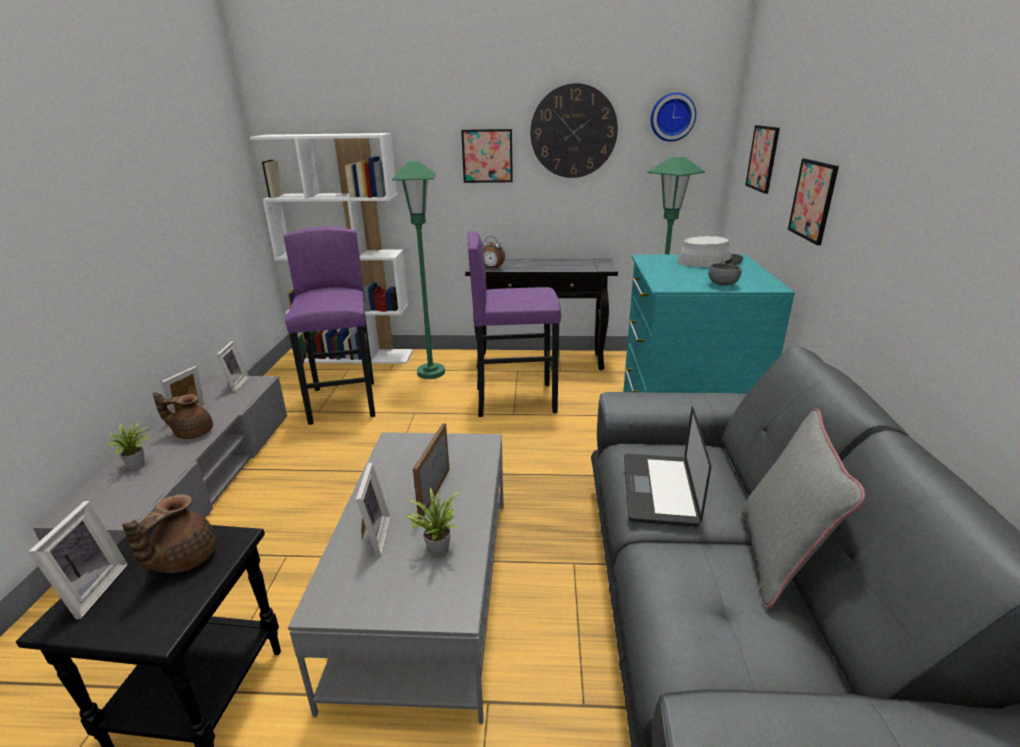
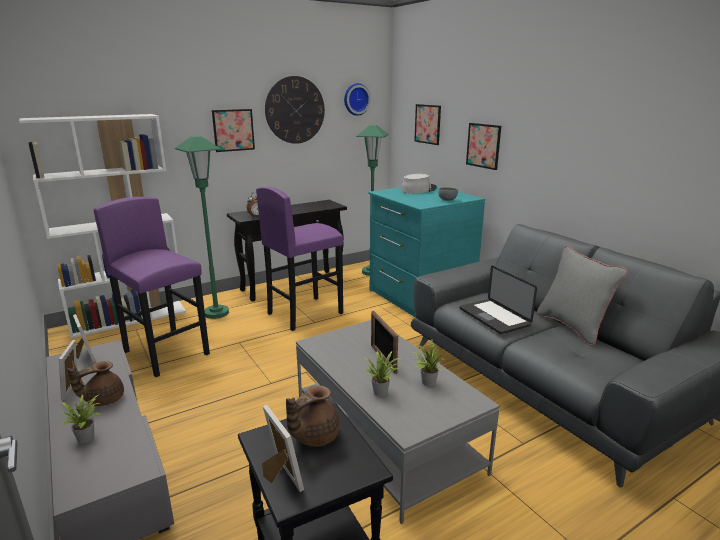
camera: 35 degrees left, 5 degrees down
brown teapot [122,494,216,573] -> brown teapot turned 60 degrees clockwise [286,386,339,447]
picture frame [356,463,390,557] -> potted plant [364,351,401,397]

